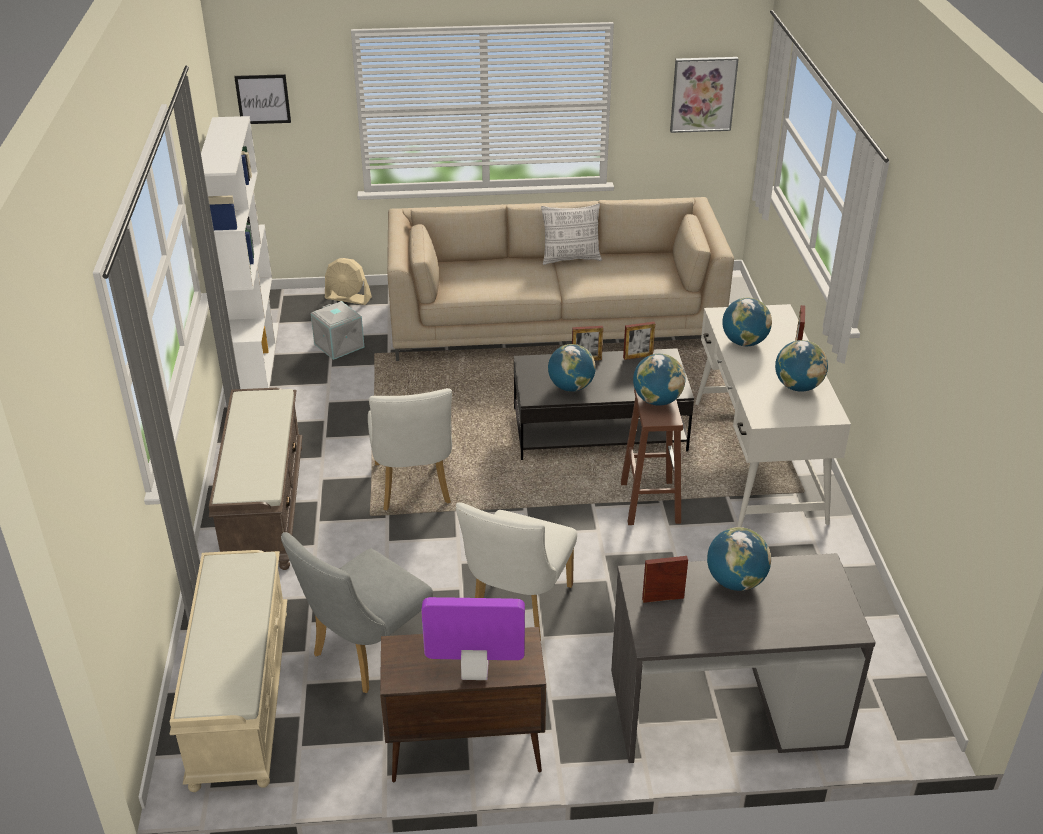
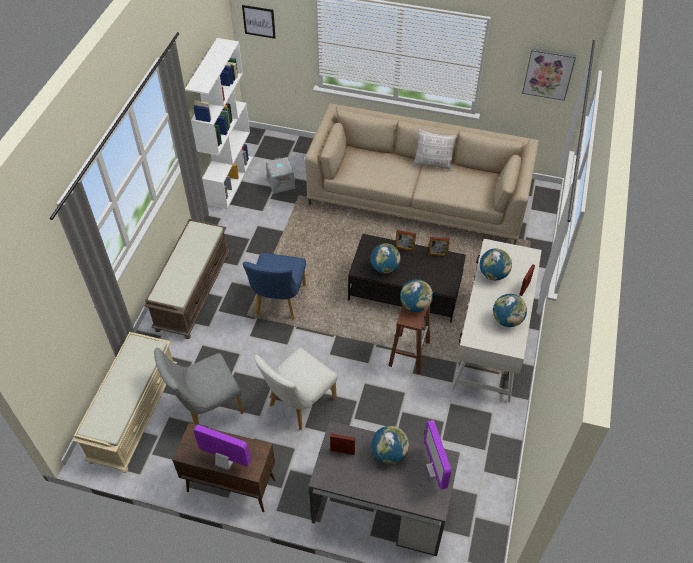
camera: 20 degrees right, 15 degrees up
beige fan [325,258,372,305] -> none
white chair [368,388,452,510] -> blue chair [243,253,306,320]
none -> monitor [424,420,451,490]

